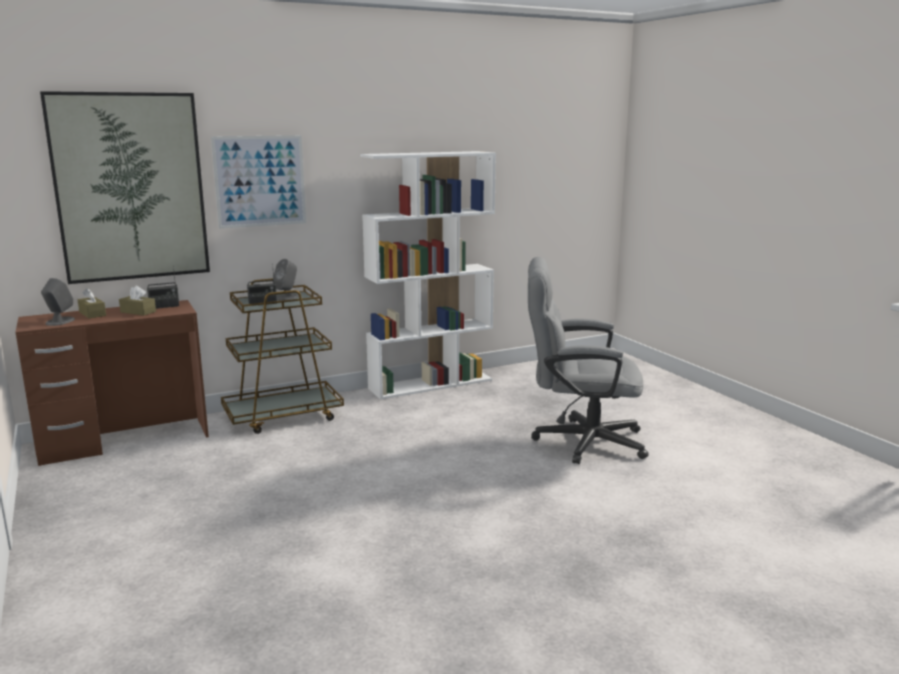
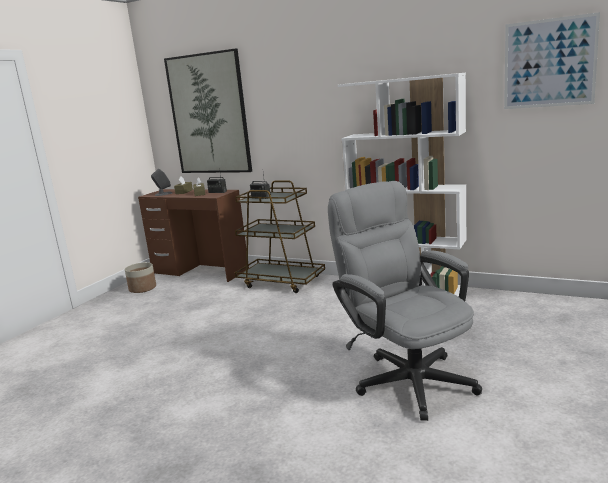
camera: 55 degrees right, 0 degrees up
picture [211,135,306,229] -> picture moved to [504,12,600,109]
grey speaker [273,259,299,301] -> none
none -> planter [125,262,156,293]

